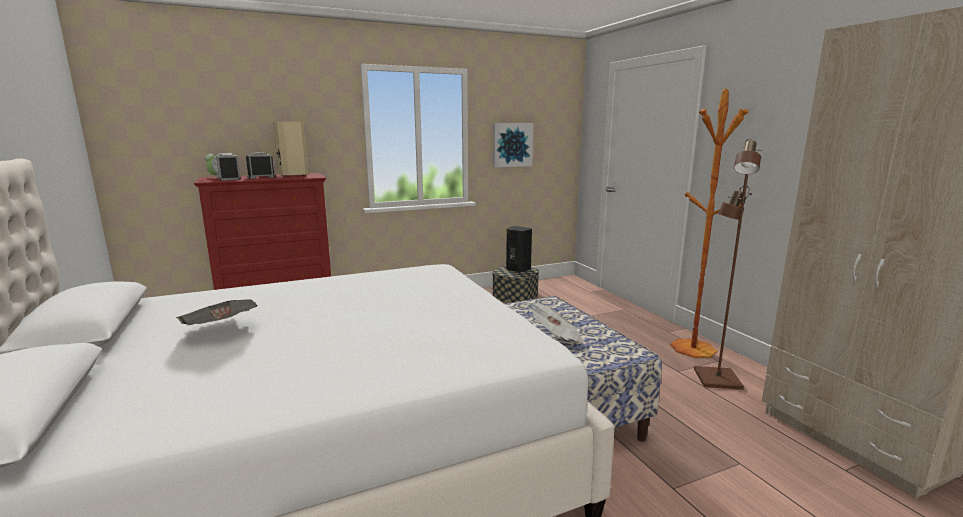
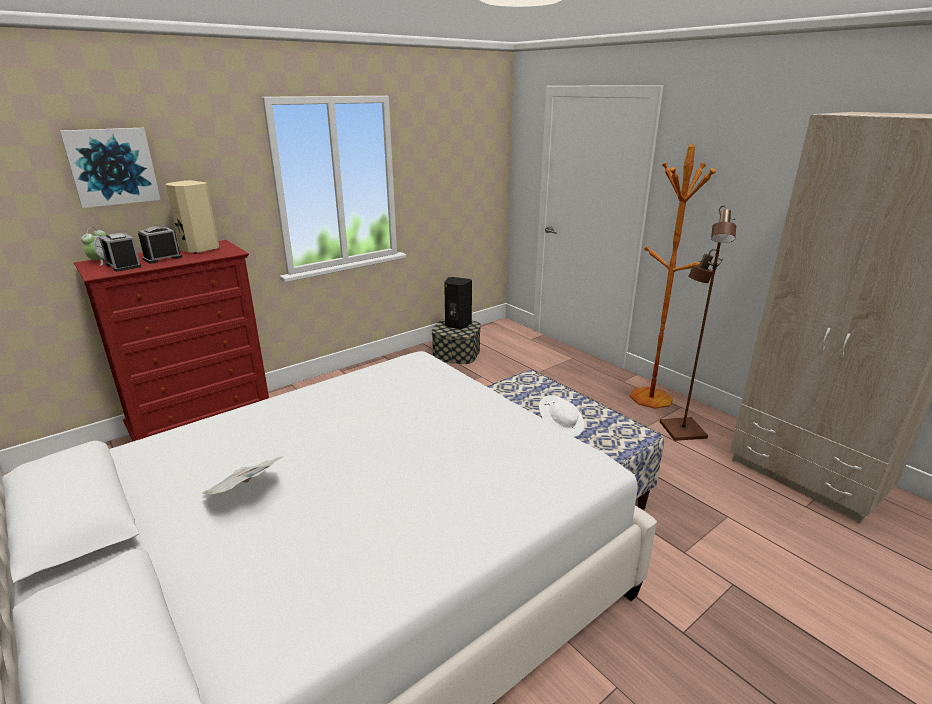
camera: 15 degrees left, 10 degrees up
picture [493,123,533,167] -> picture moved to [60,128,161,208]
newspaper [527,303,586,344] -> white hat [539,395,584,437]

